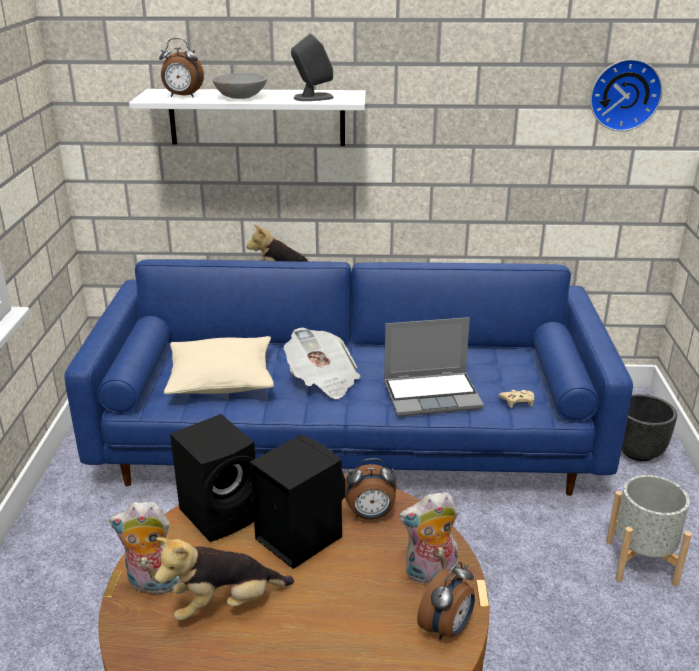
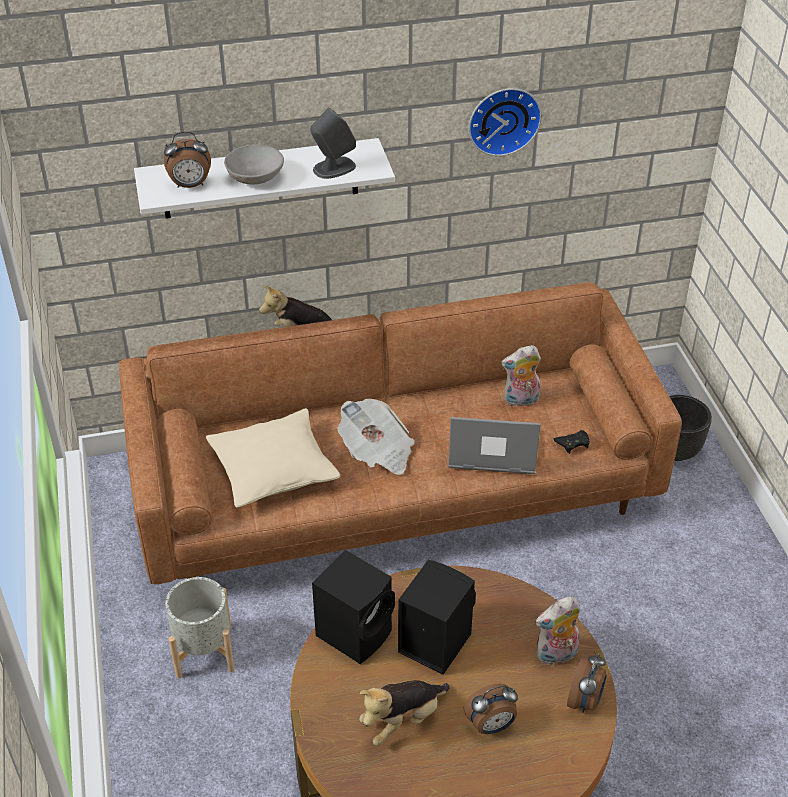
camera: 15 degrees left, 15 degrees up
blue sofa [64,259,633,496] -> brown sofa [119,282,682,584]
plush toy [109,502,181,598] -> plush toy moved to [501,345,541,407]
alarm clock [345,458,396,519] -> alarm clock moved to [464,684,518,734]
laptop [384,317,484,416] -> laptop turned 150 degrees counterclockwise [448,417,541,474]
beige game controller [499,390,534,408] -> black game controller [554,430,590,454]
wall clock [590,59,663,131] -> wall clock moved to [469,88,542,156]
grey planter [606,475,692,586] -> grey planter moved to [165,577,234,679]

